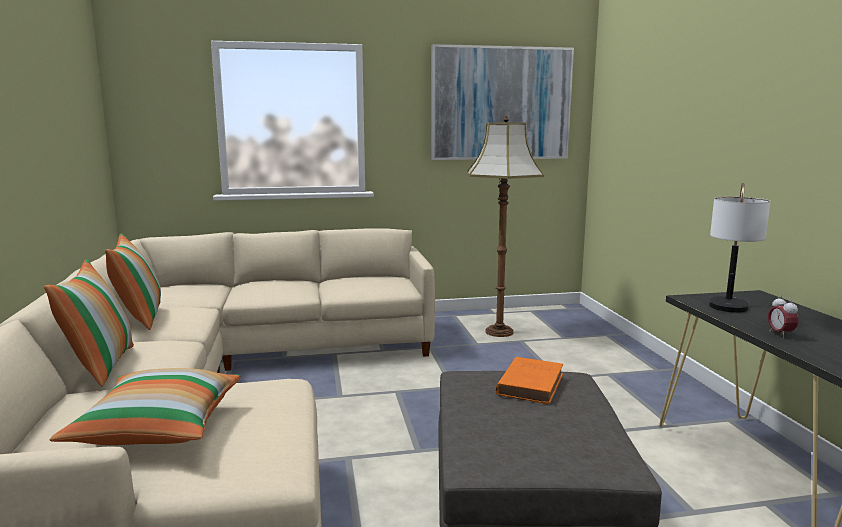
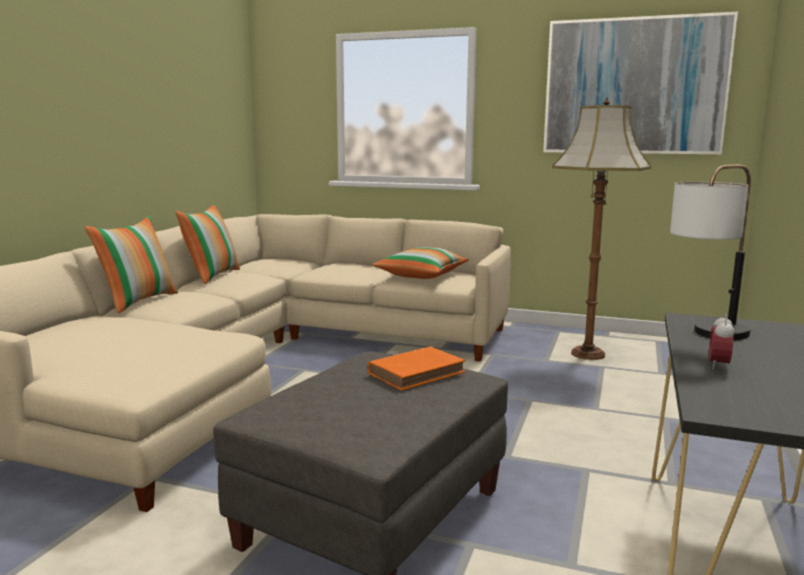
camera: 30 degrees right, 0 degrees up
pillow [50,368,241,445] -> pillow moved to [372,247,469,279]

